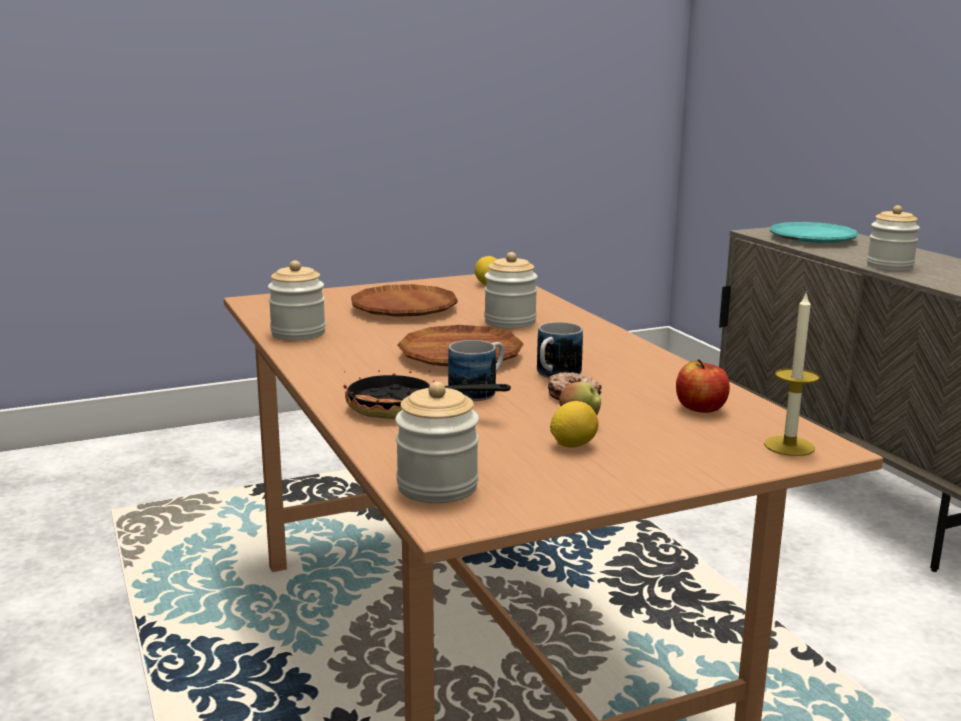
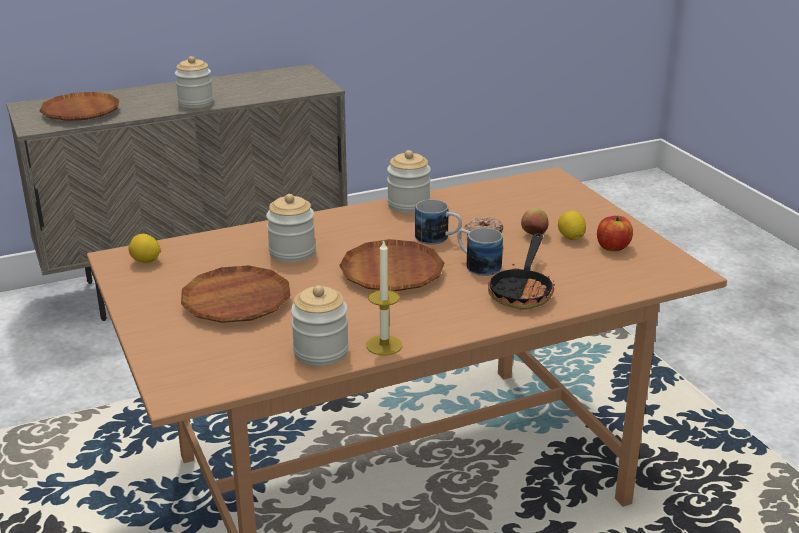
camera: 90 degrees left, 10 degrees up
jar [395,382,479,503] -> jar moved to [387,150,431,213]
apple [676,359,730,413] -> apple moved to [597,216,633,251]
candle [764,291,820,456] -> candle moved to [366,239,402,355]
turquoise plate [770,222,858,243] -> brown plate [40,92,119,121]

